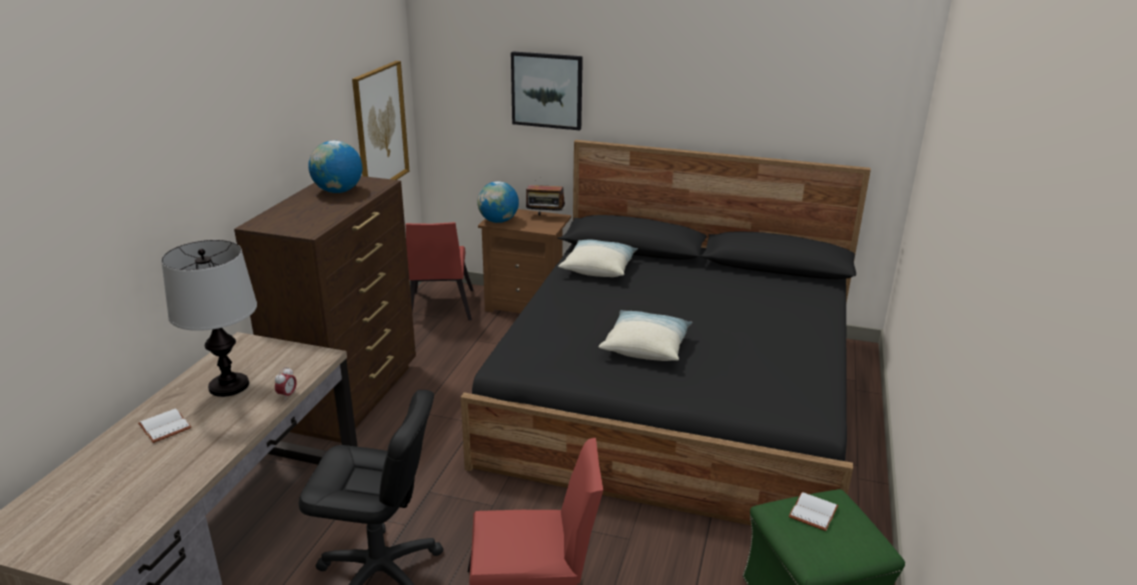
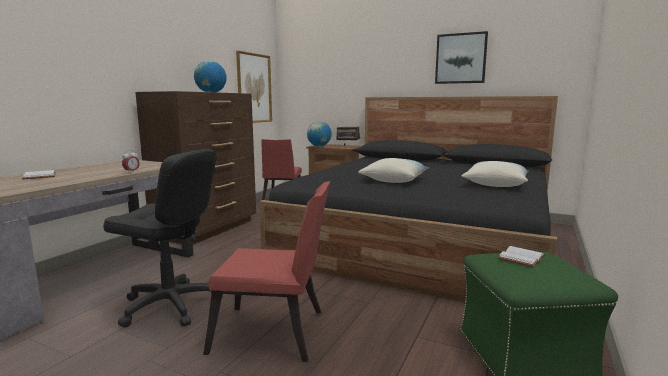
camera: 10 degrees right, 15 degrees down
table lamp [161,240,257,397] -> none
picture [511,51,583,130] -> picture moved to [435,31,488,84]
pillow [558,240,638,277] -> pillow moved to [462,161,529,187]

